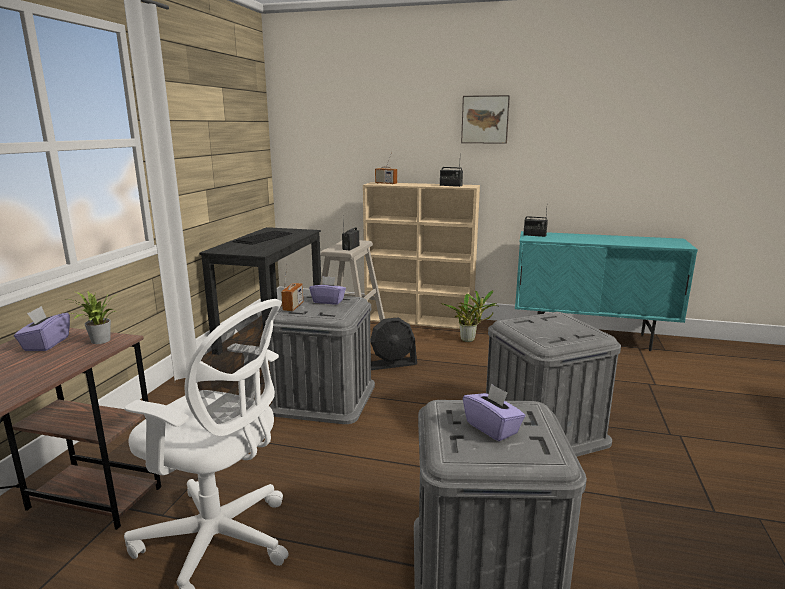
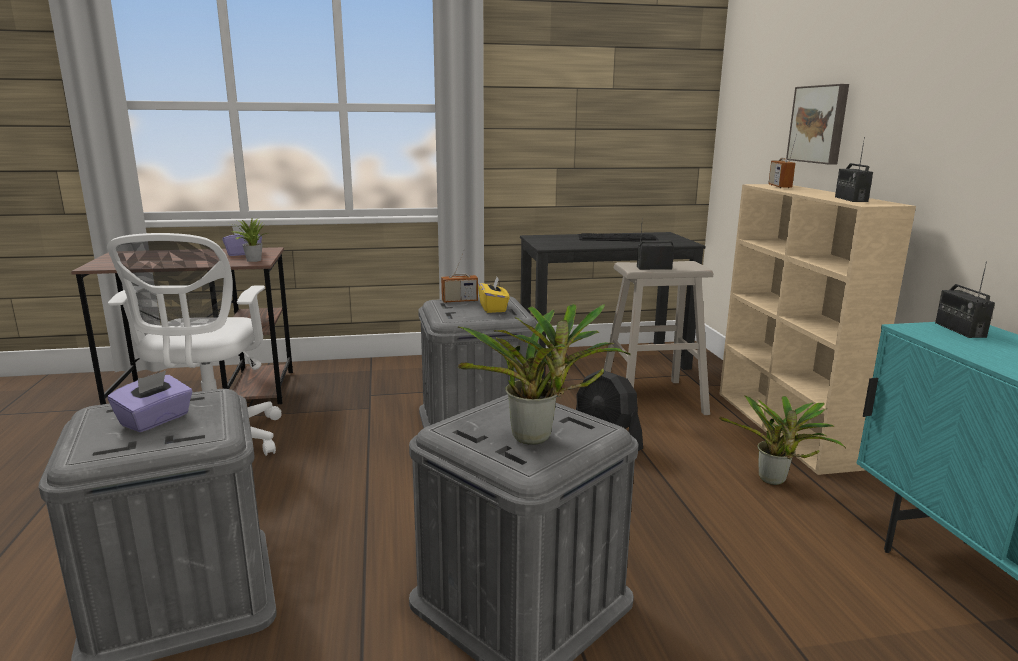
camera: 65 degrees right, 0 degrees up
purple tissue box [309,276,346,305] -> yellow tissue box [478,277,510,313]
picture [461,95,510,144] -> picture moved to [786,84,849,165]
none -> potted plant [458,304,630,445]

